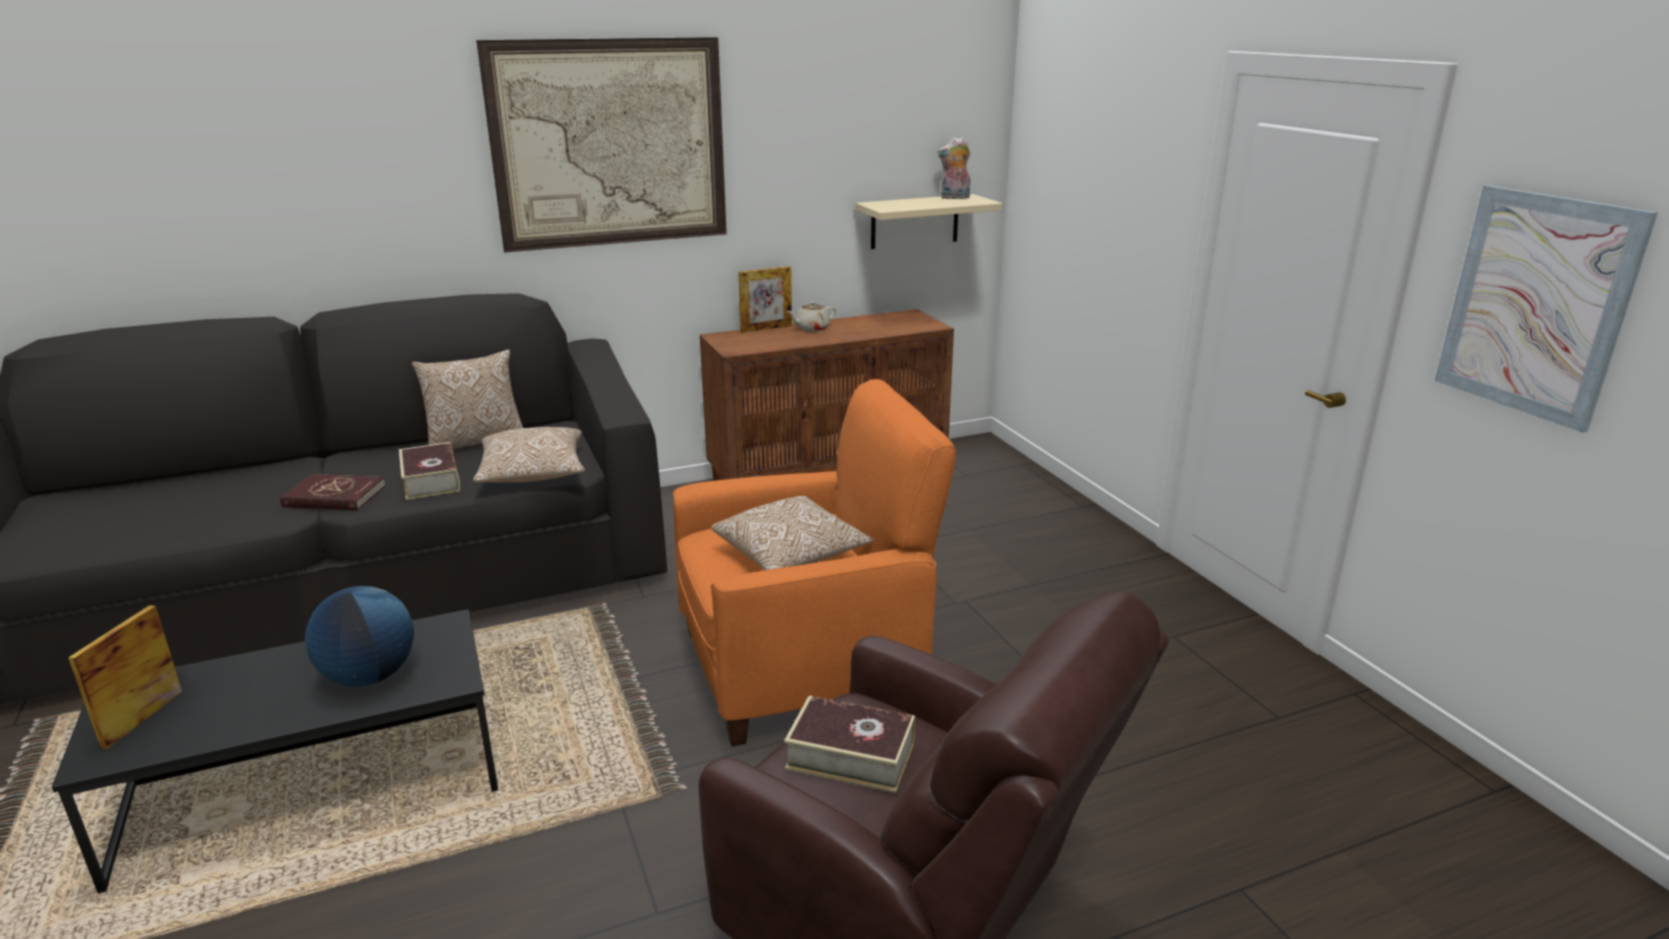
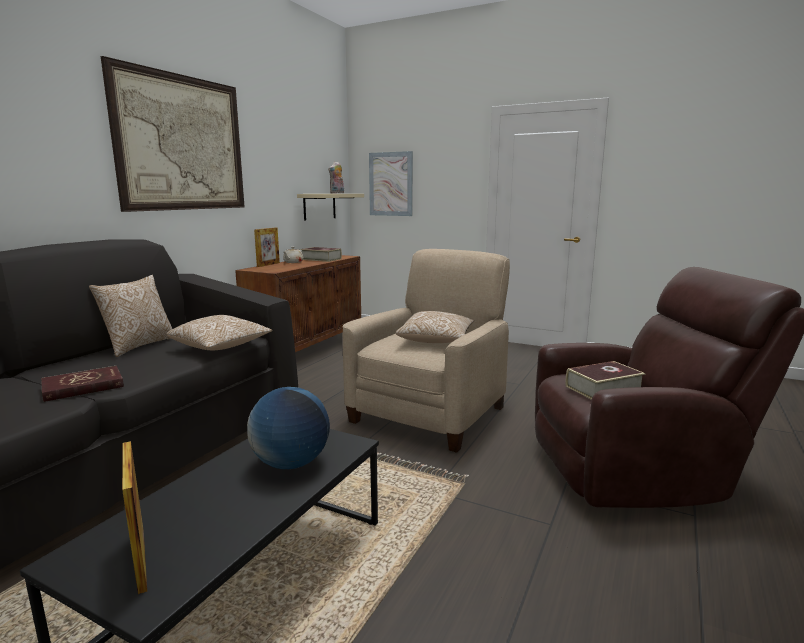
camera: 40 degrees left, 10 degrees down
book [399,442,460,500] -> book moved to [301,247,342,262]
orange armchair [673,379,956,746] -> beige armchair [342,249,510,453]
picture [1434,185,1658,433] -> picture moved to [369,151,413,216]

